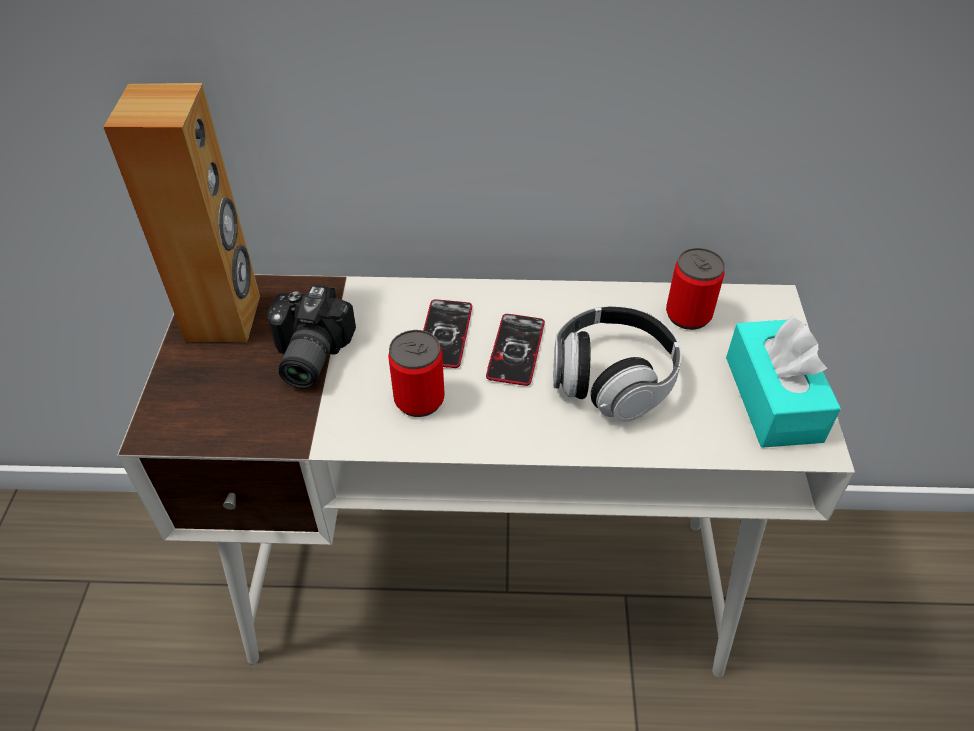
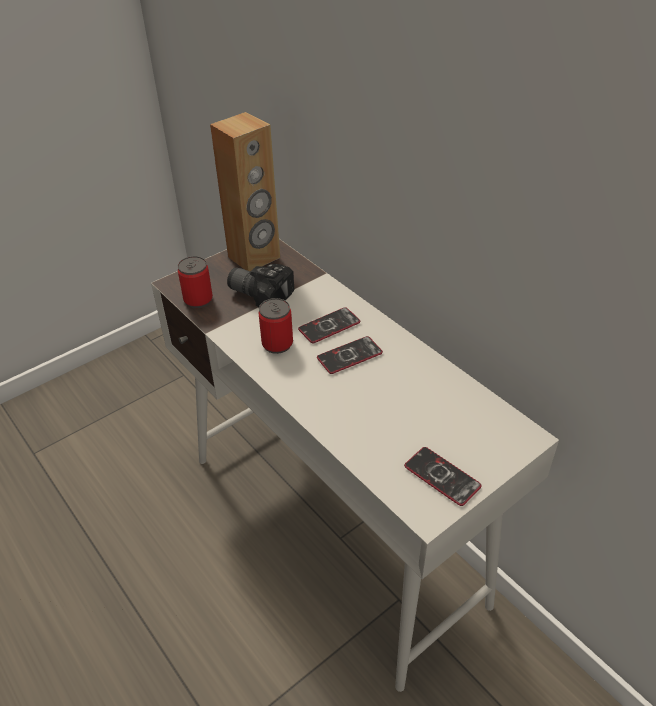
camera: 50 degrees right, 5 degrees down
camera [267,285,356,388] -> camera turned 60 degrees clockwise [227,264,294,307]
headphones [553,306,682,422] -> none
can [666,248,725,330] -> can moved to [178,256,213,308]
turquoise tissue box [726,314,841,448] -> phone [404,447,482,506]

